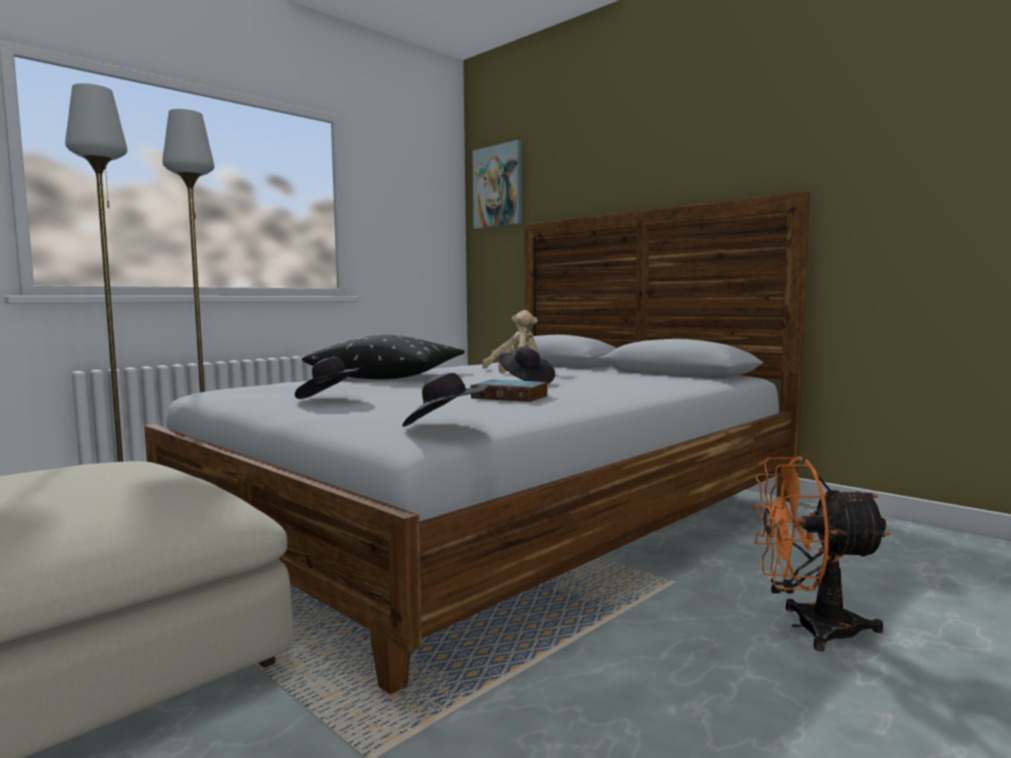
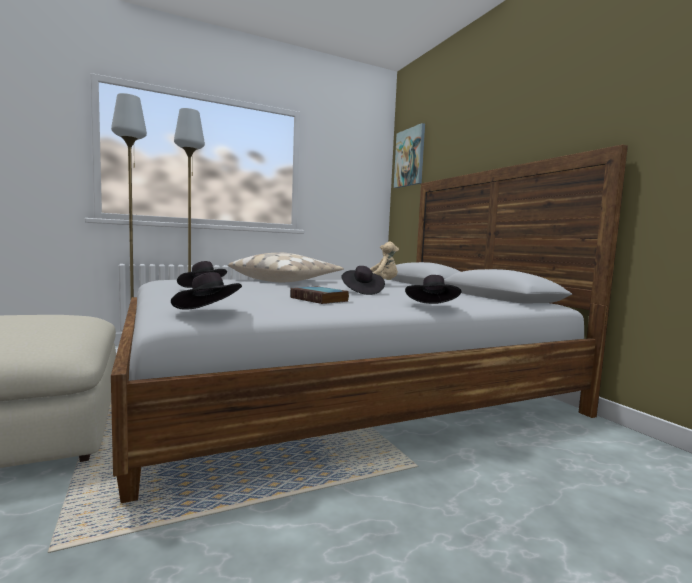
camera: 20 degrees right, 0 degrees up
black pillow [302,335,465,379] -> beige pillow [228,253,344,282]
orange fan [753,456,890,651] -> none
none -> black hat [405,275,462,304]

